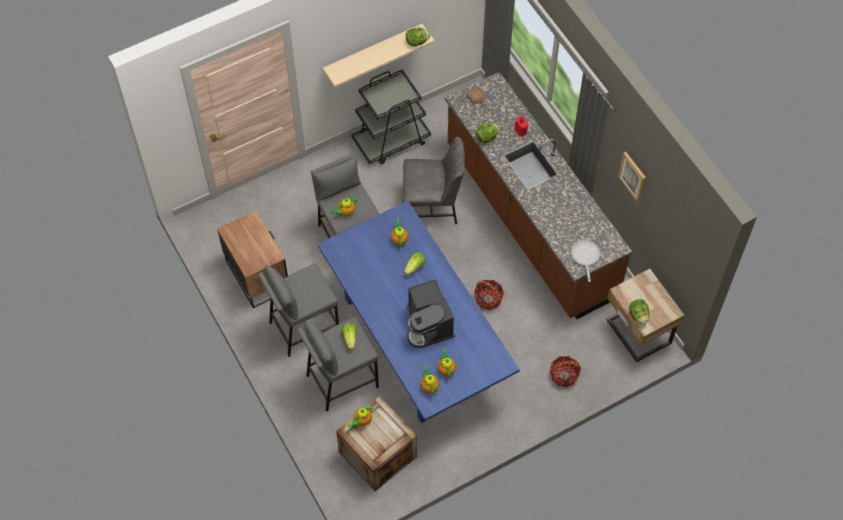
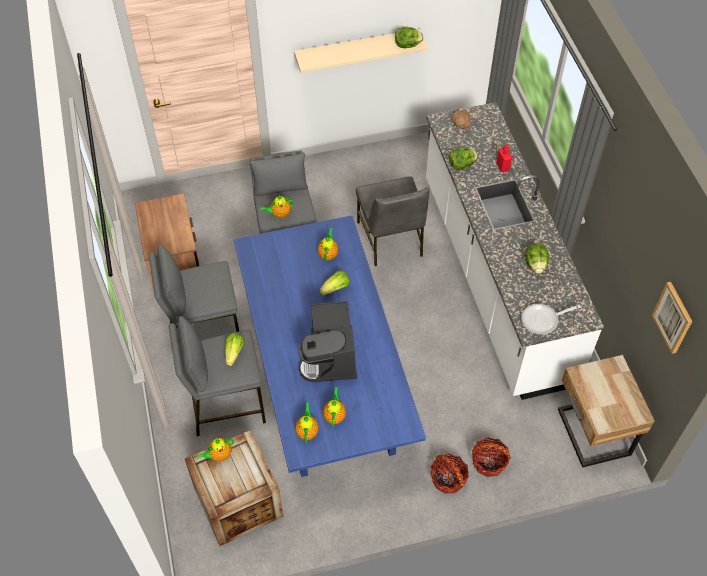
camera: 15 degrees right, 5 degrees down
black cart [352,69,431,164] -> none
grey chair [403,137,465,224] -> grey chair turned 60 degrees clockwise [356,176,430,266]
brown counter [445,72,632,319] -> white counter [426,102,604,400]
basket [474,280,504,310] -> basket moved to [431,454,469,494]
frying pan [571,240,600,282] -> frying pan turned 120 degrees counterclockwise [521,304,581,335]
picture [618,152,646,202] -> picture moved to [652,282,692,354]
lettuce [629,299,650,325] -> lettuce moved to [525,243,549,274]

